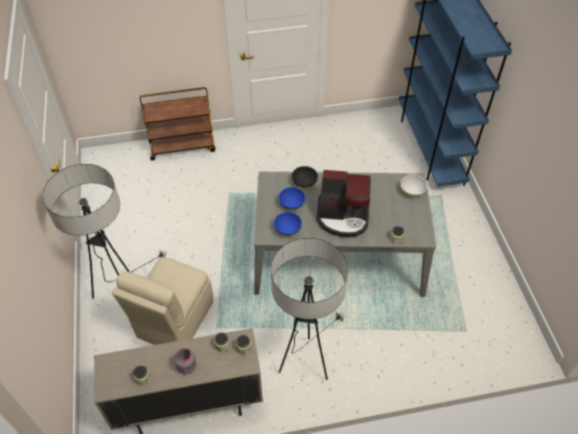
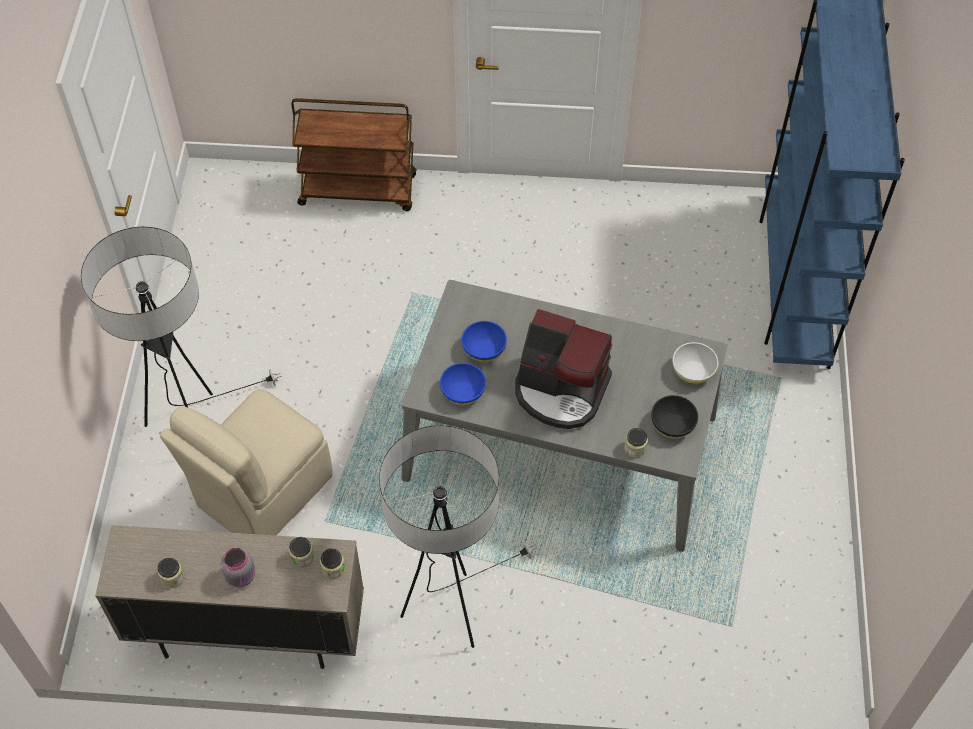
camera: 15 degrees right, 5 degrees up
black bowl [292,166,318,189] -> black bowl moved to [651,395,698,438]

